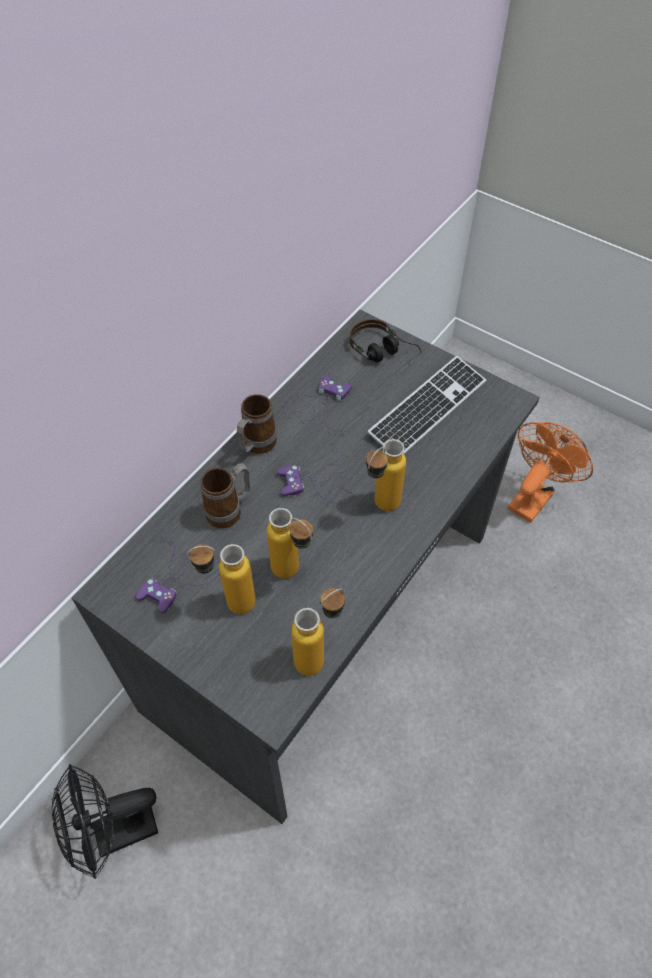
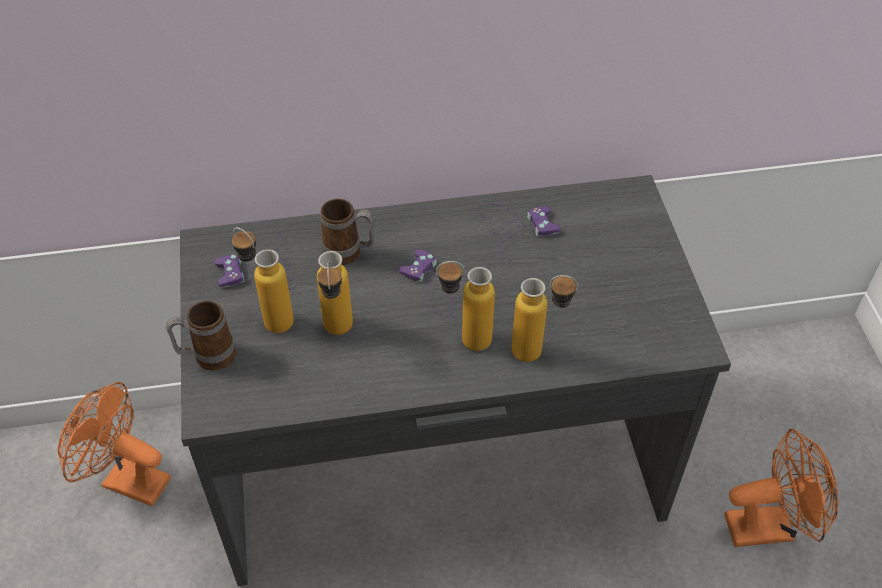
camera: 45 degrees right, 5 degrees down
black fan [52,764,158,879] -> orange fan [58,382,171,506]
mug [237,394,277,454] -> mug moved to [166,301,236,371]
bottle [291,588,345,676] -> bottle moved to [512,275,578,362]
headphones [350,319,422,363] -> none
keyboard [367,356,486,454] -> none

